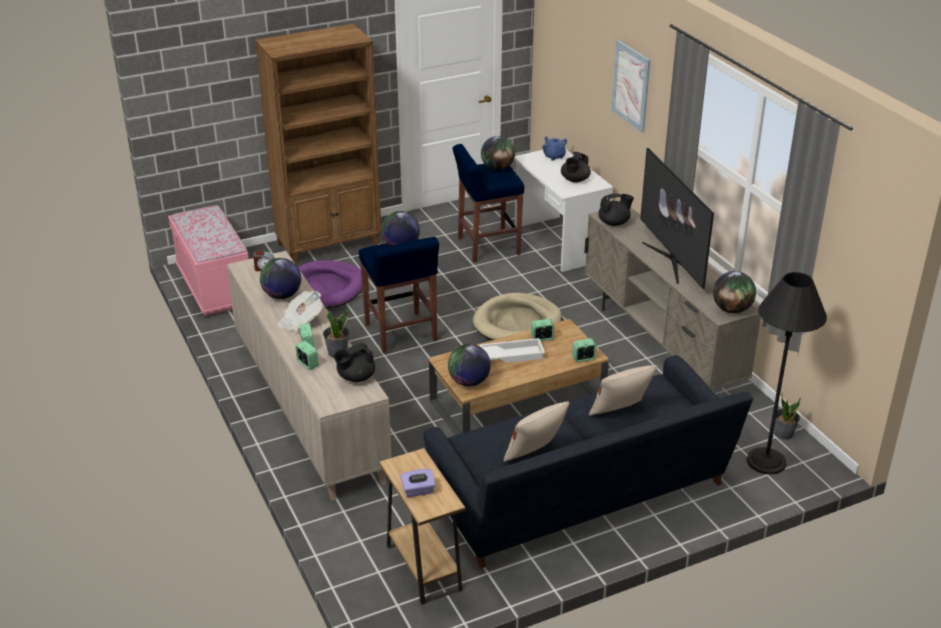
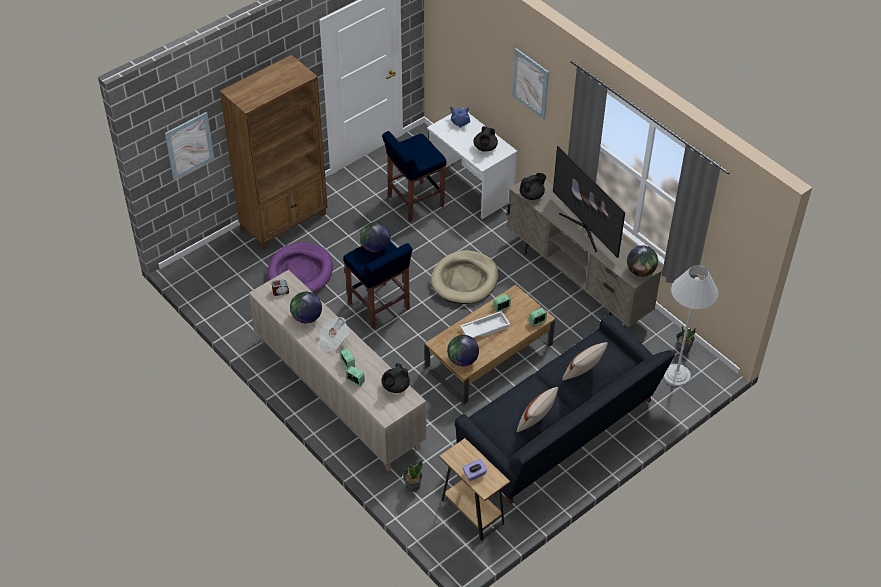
camera: 15 degrees left, 15 degrees up
pink bench [168,205,248,316] -> none
potted plant [323,306,350,358] -> potted plant moved to [403,460,423,492]
globe [481,136,515,171] -> none
black floor lamp [747,272,827,475] -> white floor lamp [663,265,718,386]
none -> picture [165,112,214,180]

